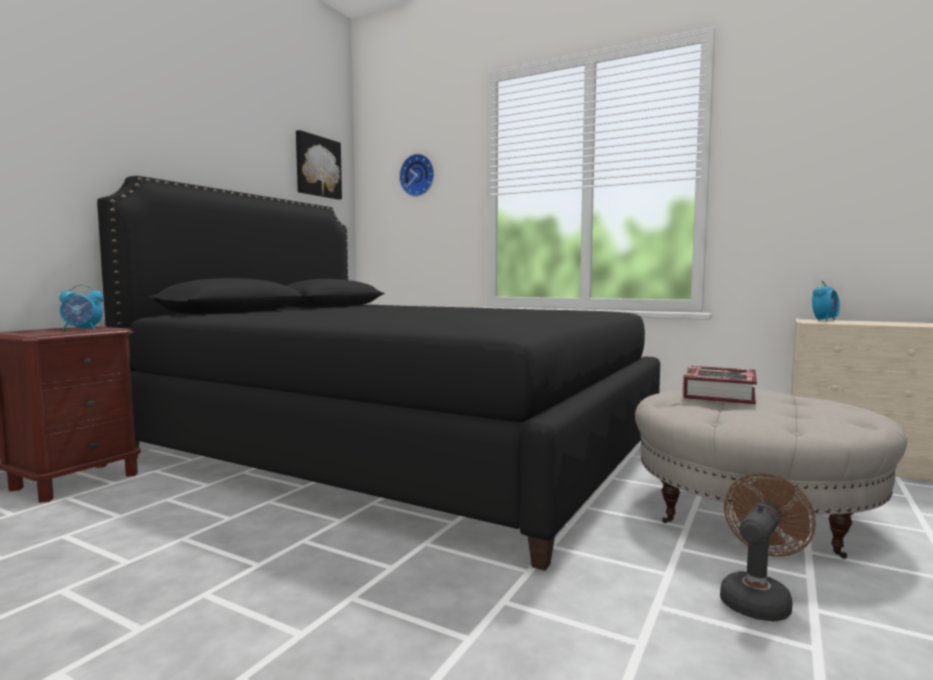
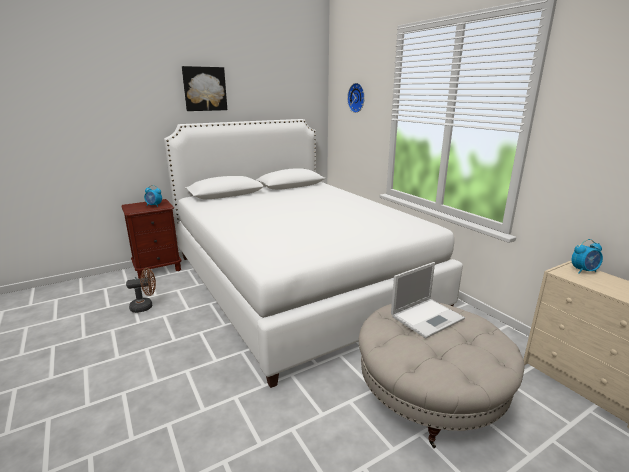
camera: 30 degrees right, 15 degrees up
black bed [97,176,660,571] -> white bed [164,119,463,388]
picture [296,130,342,200] -> picture moved to [182,66,227,111]
book [682,366,757,404] -> laptop [391,262,465,339]
brown fan [720,473,816,622] -> brown fan moved to [126,268,156,313]

